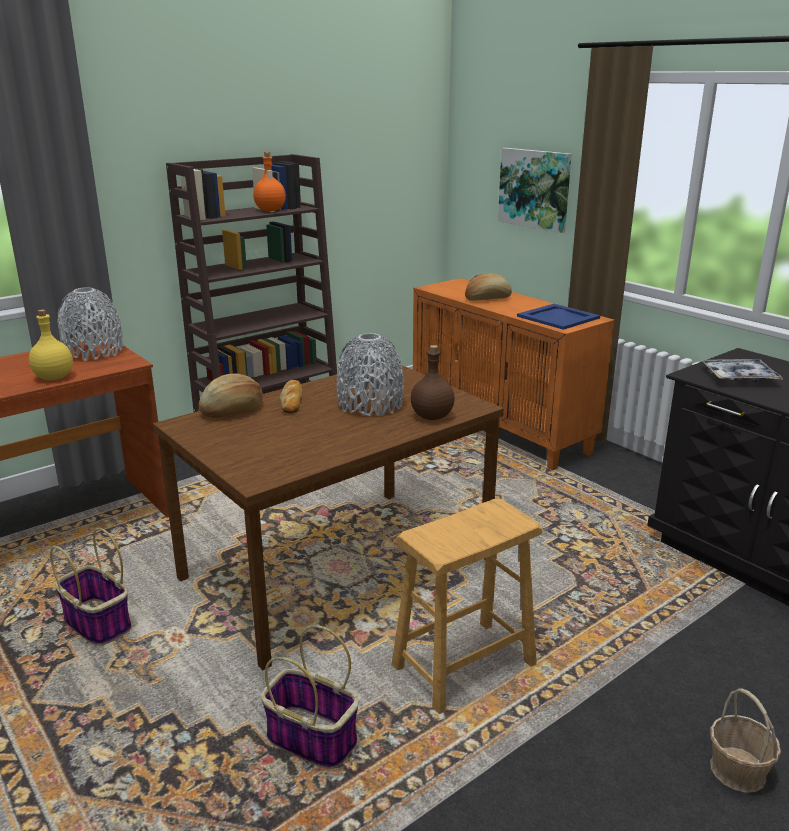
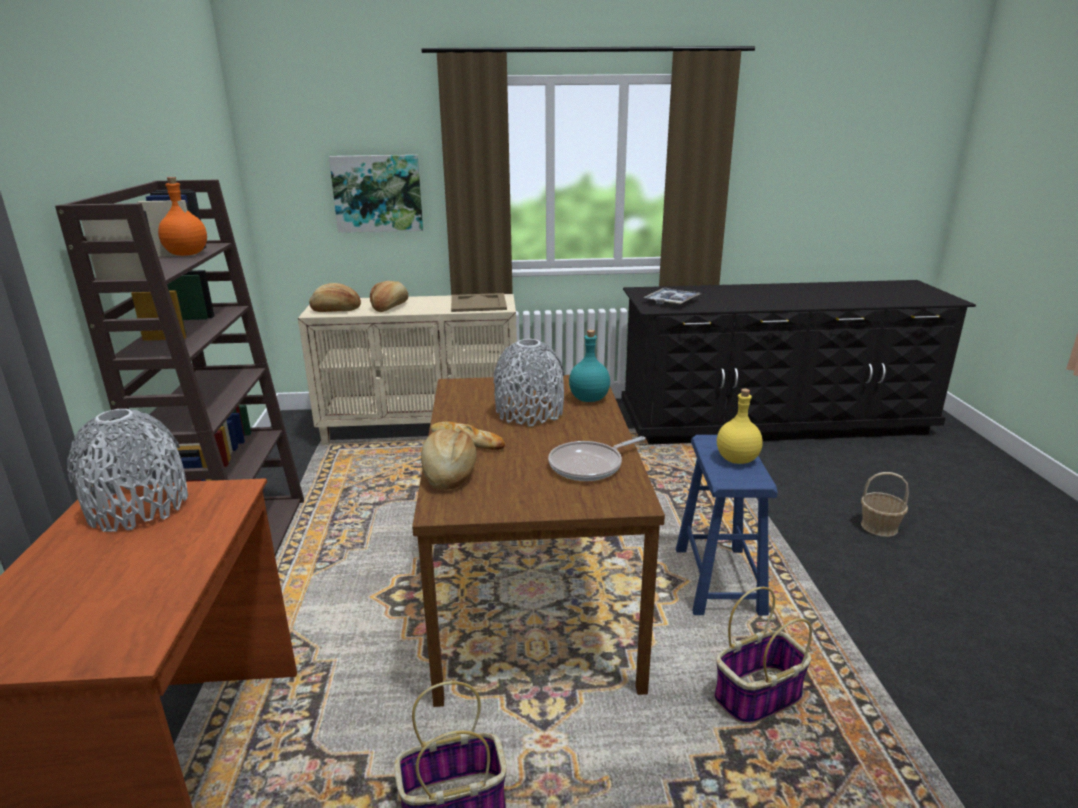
camera: 55 degrees left, 0 degrees up
yellow bottle [29,309,73,380] -> yellow bottle moved to [717,389,763,464]
brown stool [391,499,542,714] -> blue stool [676,435,778,616]
brown bottle [411,345,455,420] -> turquoise bottle [569,330,610,402]
orange cabinet [413,278,615,471] -> beige cabinet [298,294,517,445]
blue tray [517,304,600,330] -> beige tray [451,293,507,312]
none -> bread [309,283,361,312]
none -> frying pan [548,436,645,481]

